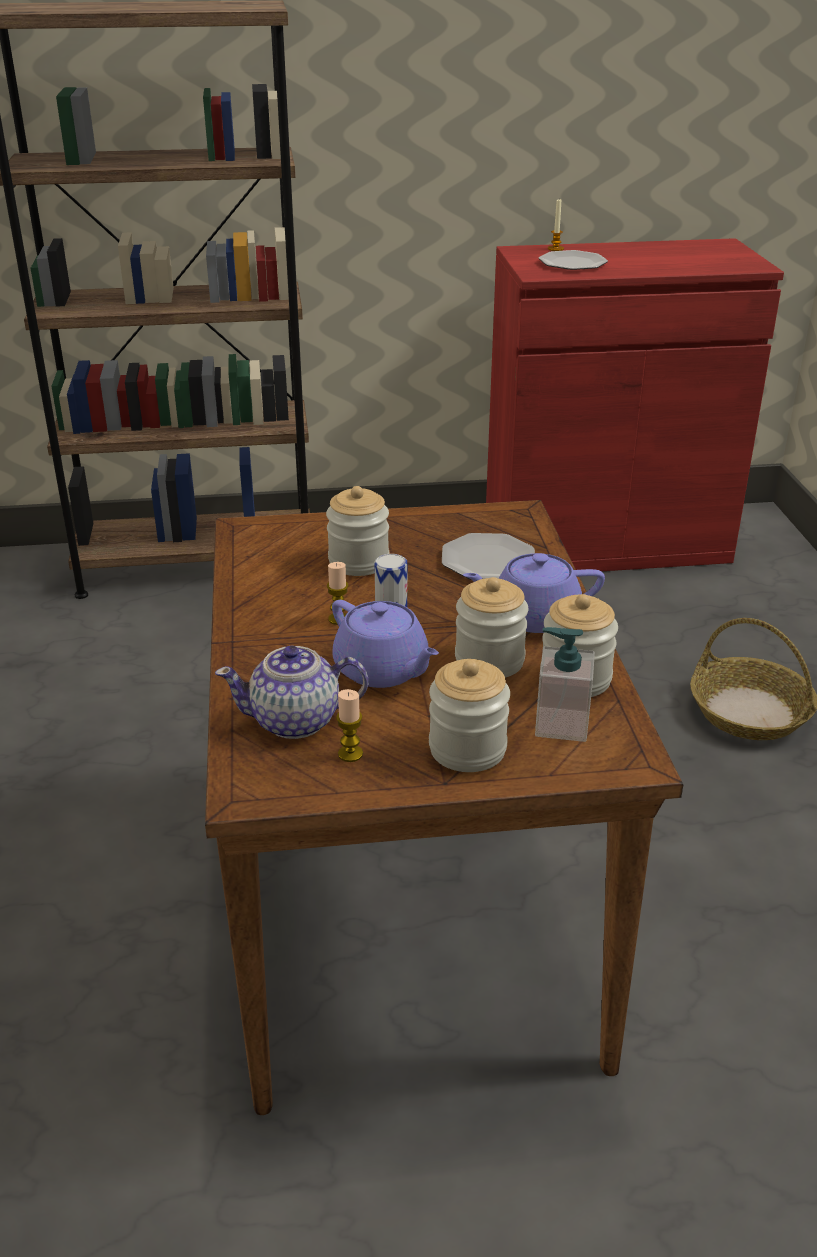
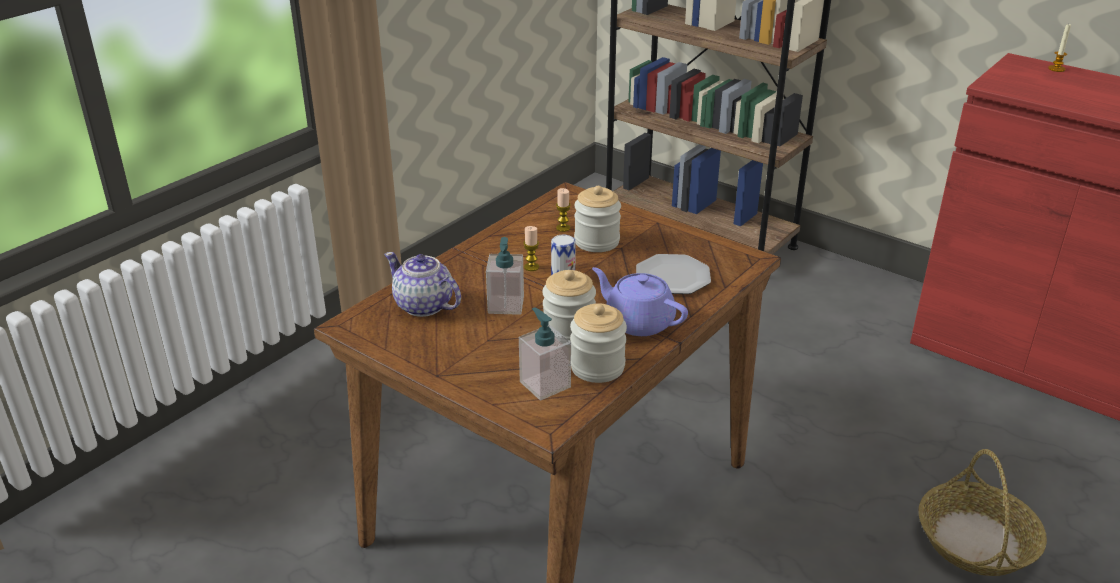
camera: 45 degrees right, 0 degrees up
purple teapot [332,600,439,688] -> soap dispenser [486,237,524,315]
candle [336,689,363,762] -> candle moved to [556,188,571,232]
jar [429,659,510,772] -> none
plate [539,250,608,270] -> none

